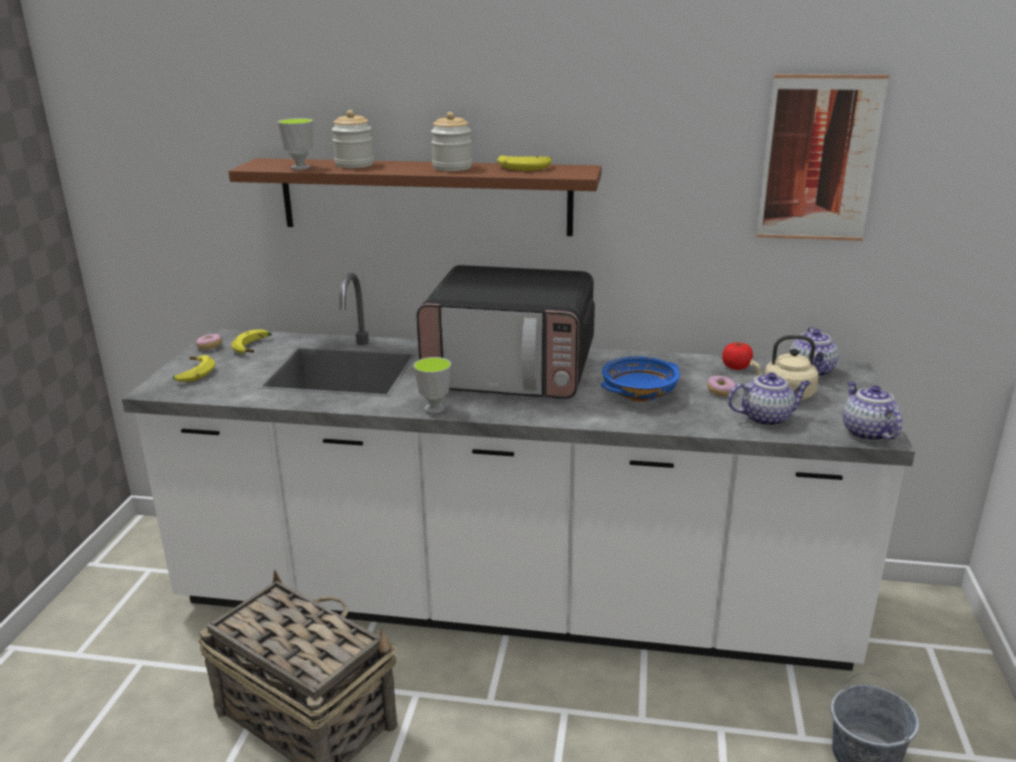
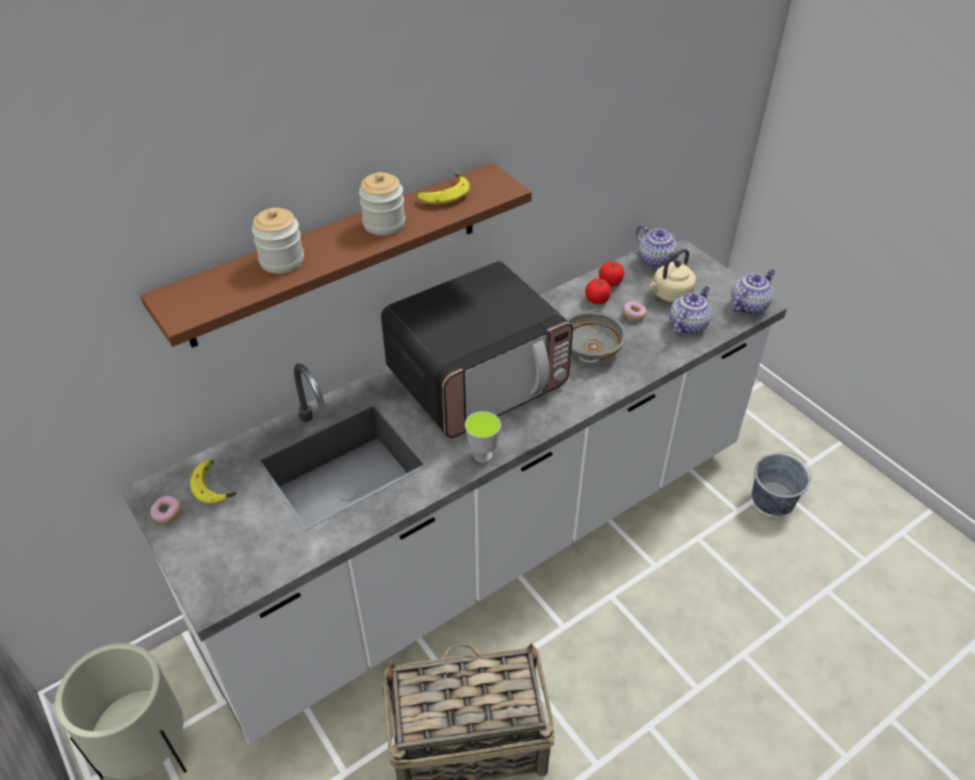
camera: 45 degrees left, 20 degrees up
banana [173,355,215,382] -> none
cup [277,118,313,170] -> none
blue bowl [601,357,680,402] -> grey bowl [566,309,627,364]
picture [756,74,889,241] -> none
teapot [843,381,902,441] -> teapot turned 105 degrees clockwise [731,270,775,315]
none -> beige planter [55,643,187,779]
none -> tomato [585,278,611,304]

